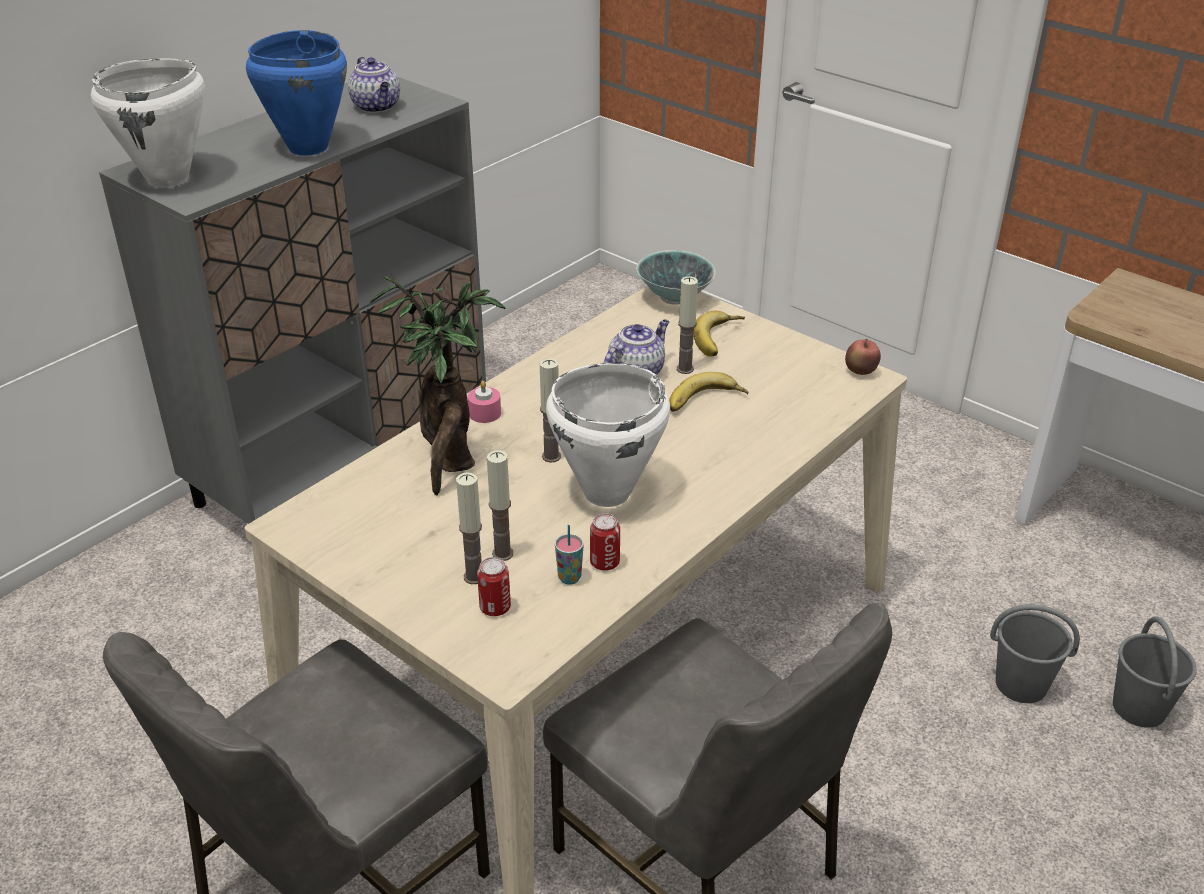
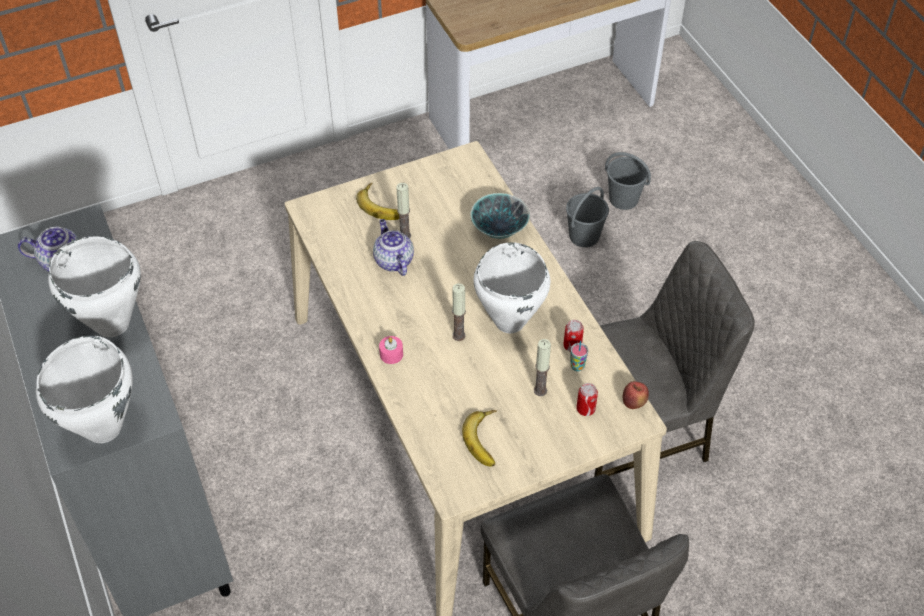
camera: 65 degrees left, 15 degrees up
blue cooking pot [246,30,347,156] -> white cooking pot [48,236,141,337]
potted plant [370,274,506,495] -> none
candle [456,472,482,584] -> none
bowl [636,250,716,305] -> bowl moved to [470,193,530,239]
banana [669,372,748,412] -> banana moved to [462,410,497,466]
apple [845,339,881,375] -> apple moved to [623,381,649,409]

